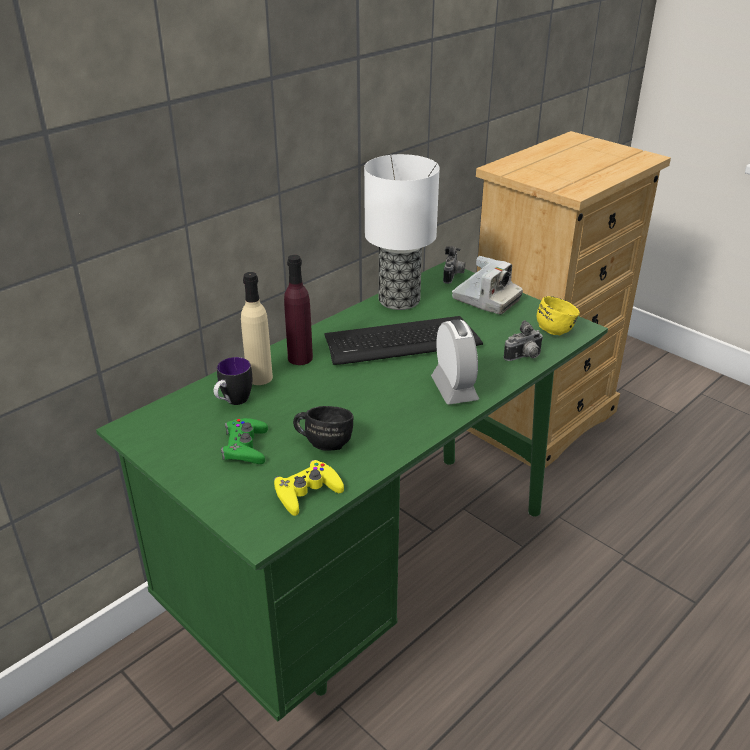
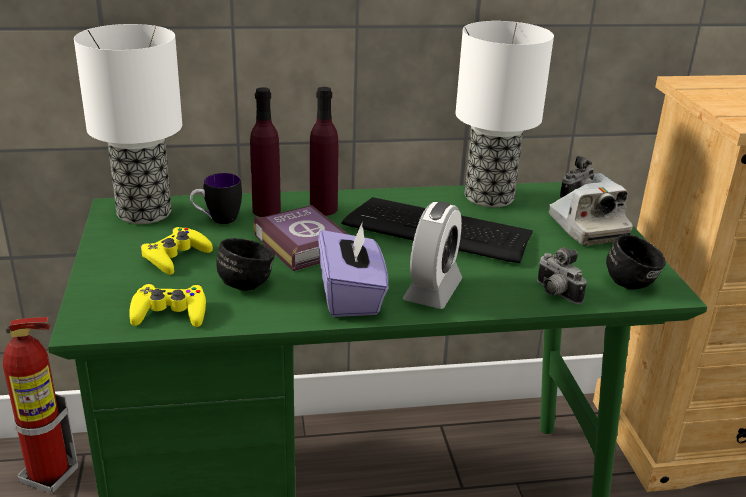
camera: 35 degrees right, 5 degrees down
green game controller [221,418,268,464] -> yellow game controller [140,227,213,275]
beige bottle [241,272,273,385] -> purple bottle [250,87,281,217]
camera [503,320,543,361] -> camera turned 45 degrees clockwise [537,247,587,304]
yellow mug [537,296,580,335] -> black mug [606,234,666,290]
none -> fire extinguisher [3,317,78,494]
none -> table lamp [74,24,182,224]
none -> book [253,205,349,271]
none -> purple tissue box [318,221,388,317]

